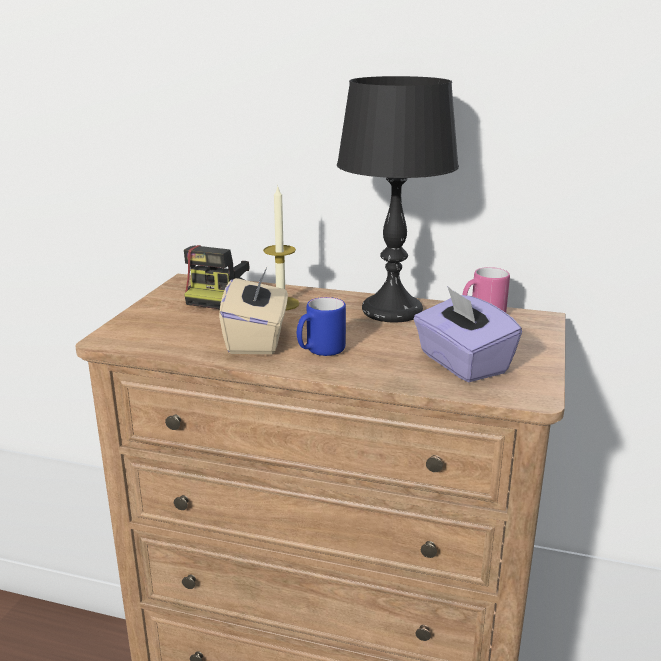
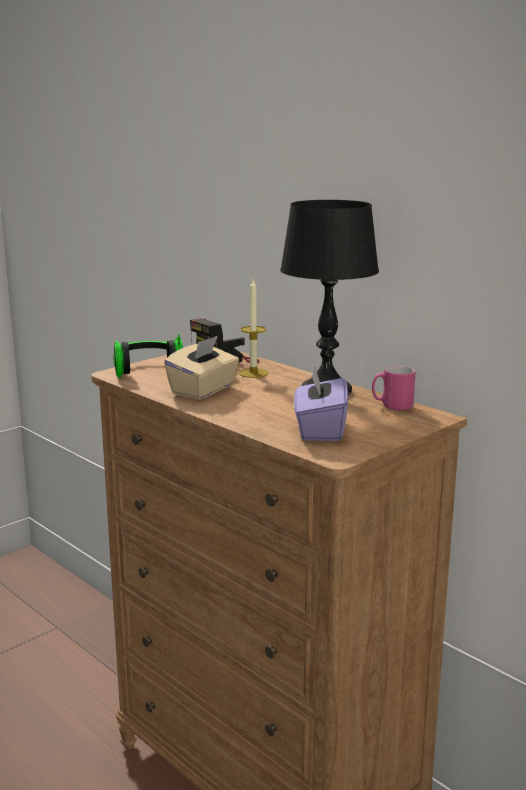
camera: 30 degrees right, 5 degrees down
blue mug [297,297,346,356] -> none
none -> headphones [113,334,183,377]

